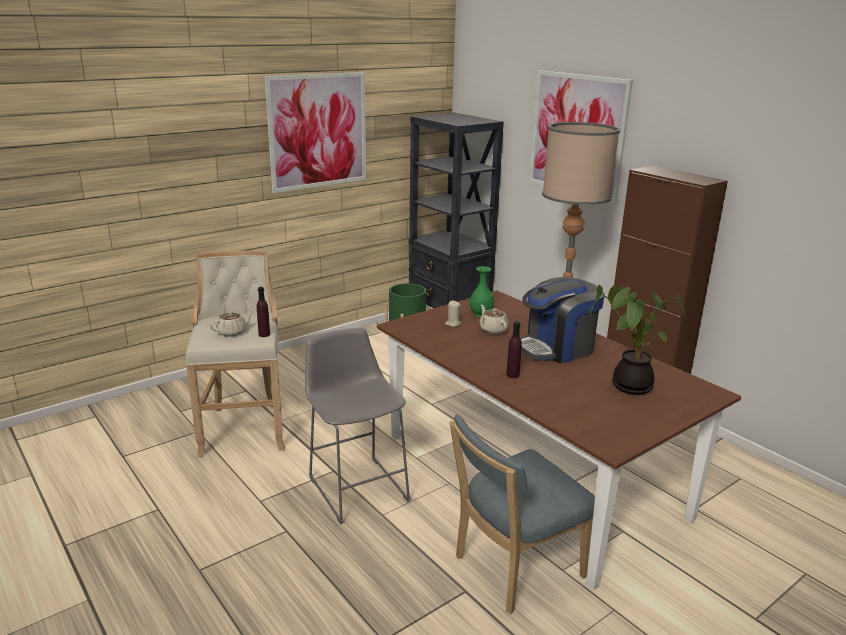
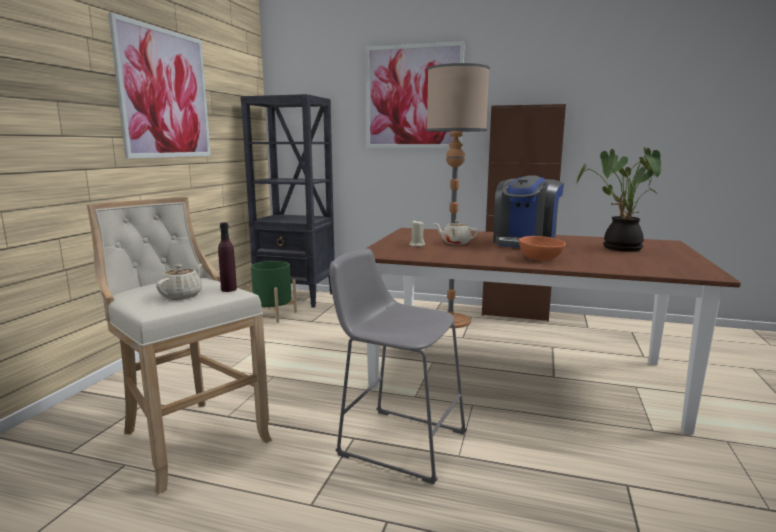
camera: 35 degrees left, 10 degrees down
blue chair [449,414,595,614] -> none
green vase [469,266,494,317] -> none
purple bottle [506,321,522,378] -> orange bowl [519,236,566,261]

